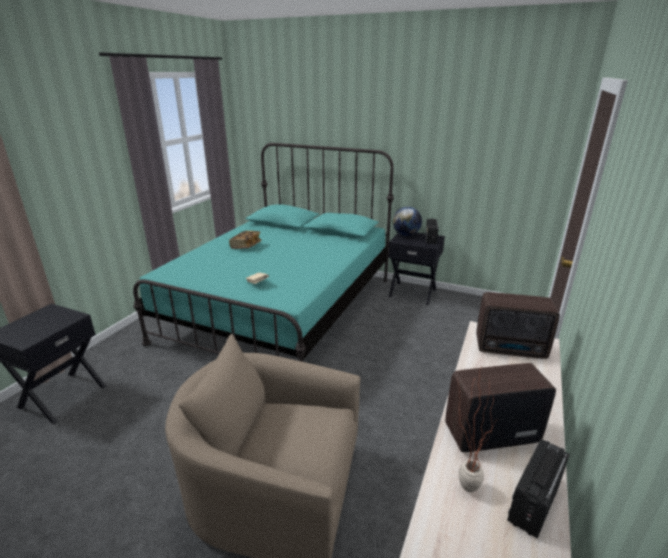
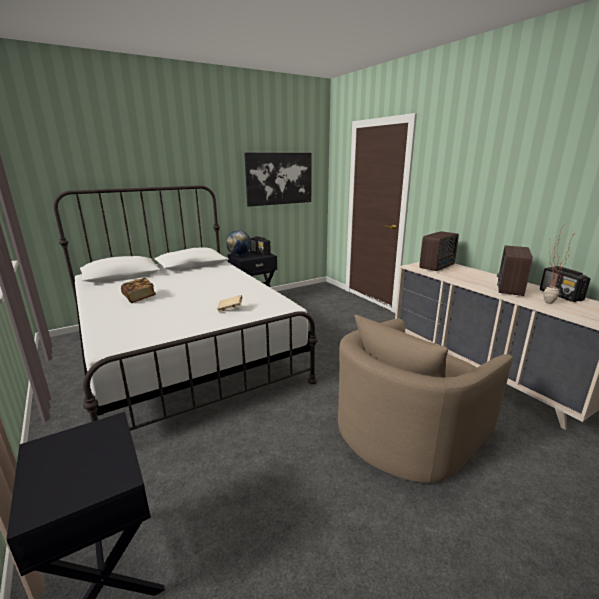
camera: 55 degrees left, 5 degrees down
turquoise bed [133,143,394,362] -> white bed [54,185,318,431]
none -> picture [244,152,312,207]

